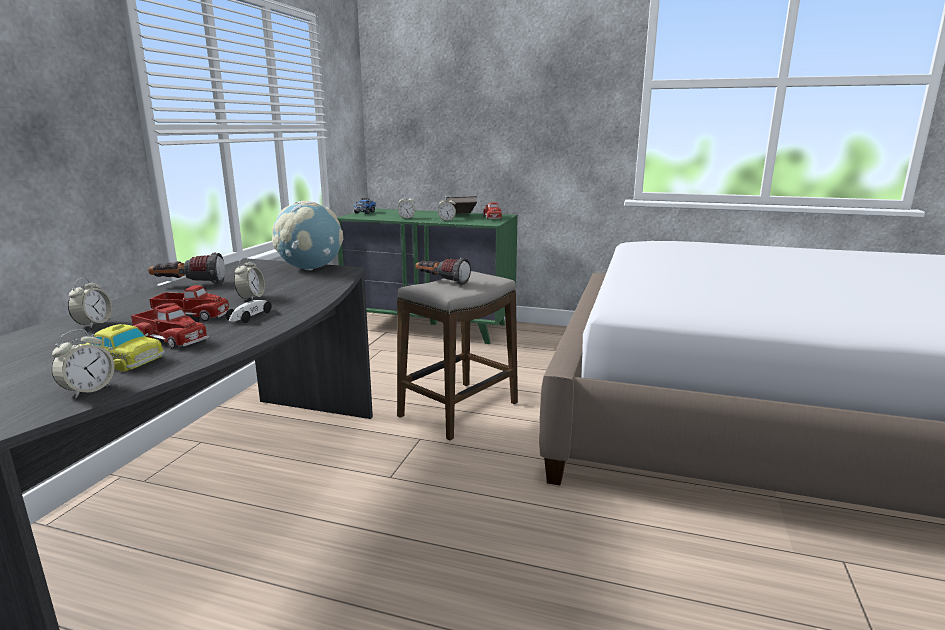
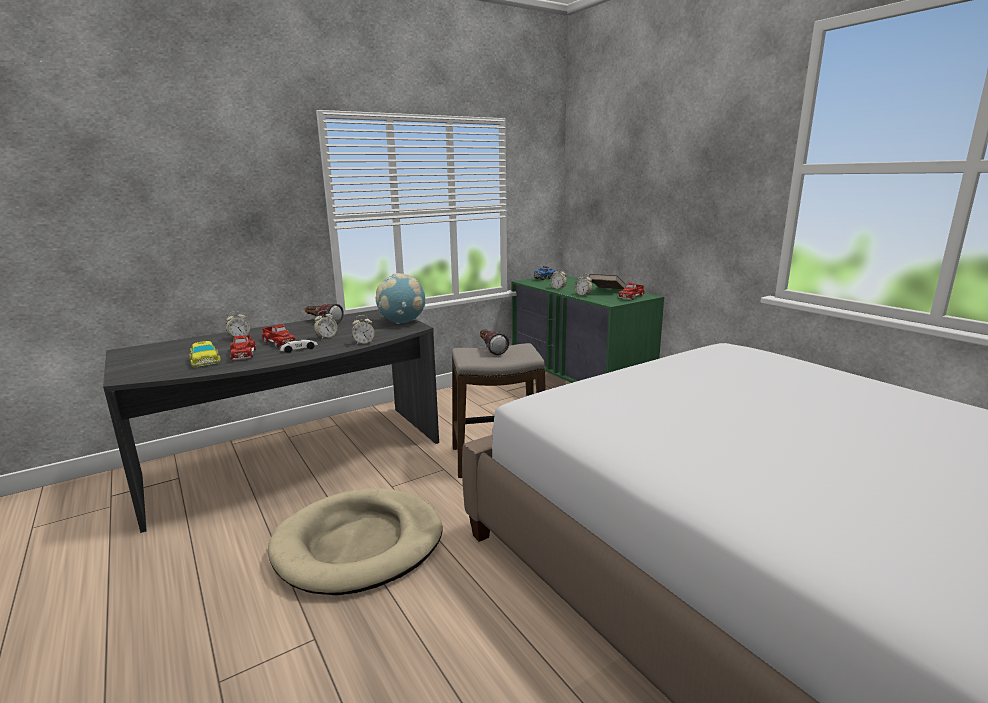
camera: 40 degrees right, 0 degrees up
alarm clock [51,329,115,399] -> alarm clock moved to [352,315,375,344]
none -> beige dog bed [268,488,443,596]

